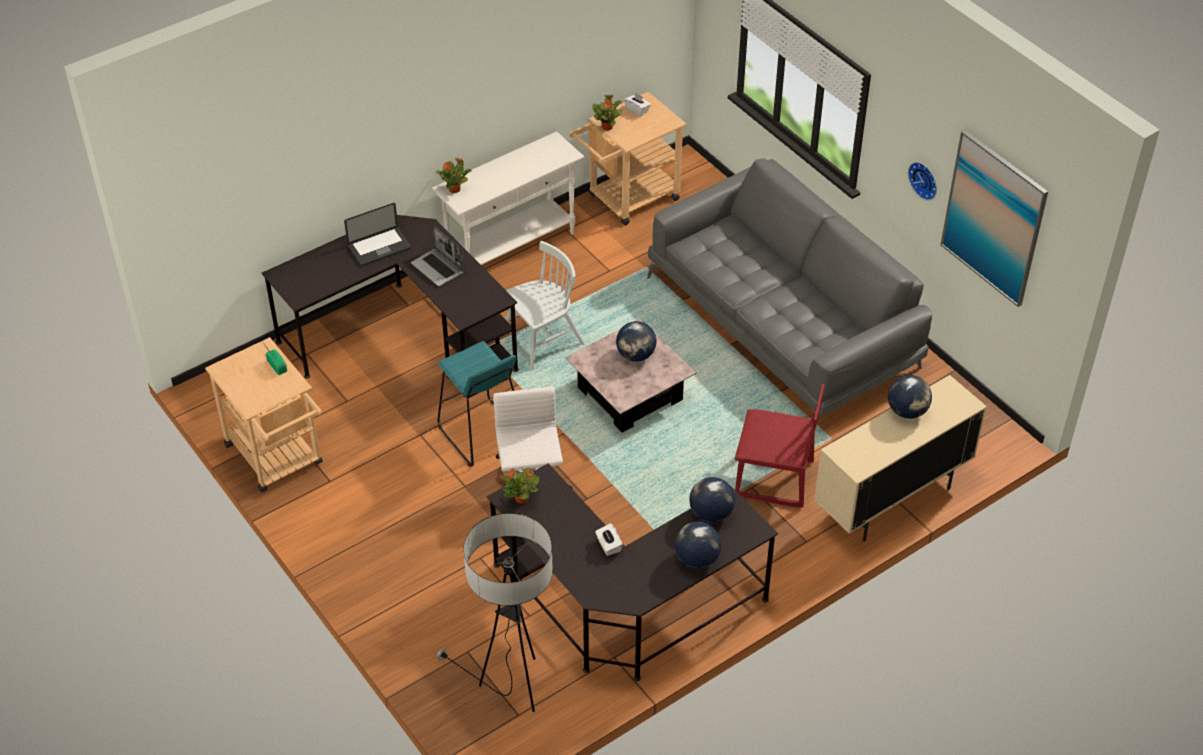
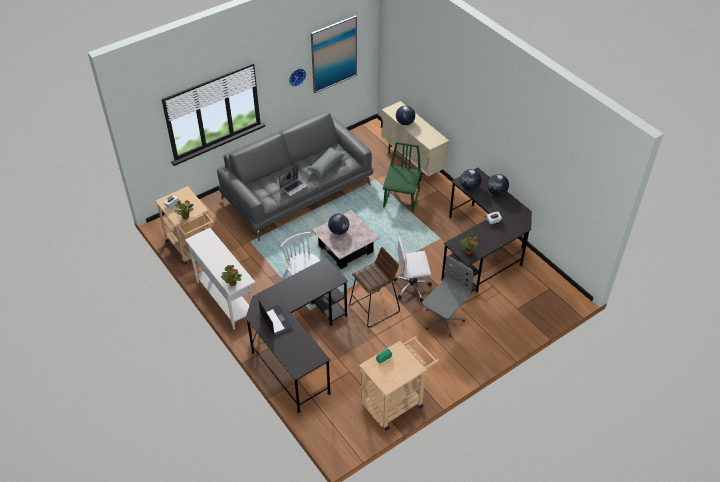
camera: 90 degrees left, 0 degrees up
laptop [411,226,464,286] -> laptop moved to [279,166,308,196]
floor lamp [436,513,553,712] -> none
turquoise stool [437,341,516,467] -> brown stool [349,247,400,327]
red chair [735,384,825,508] -> green chair [383,142,421,212]
none -> grey pillow [307,147,345,177]
none -> grey office chair [422,256,473,336]

